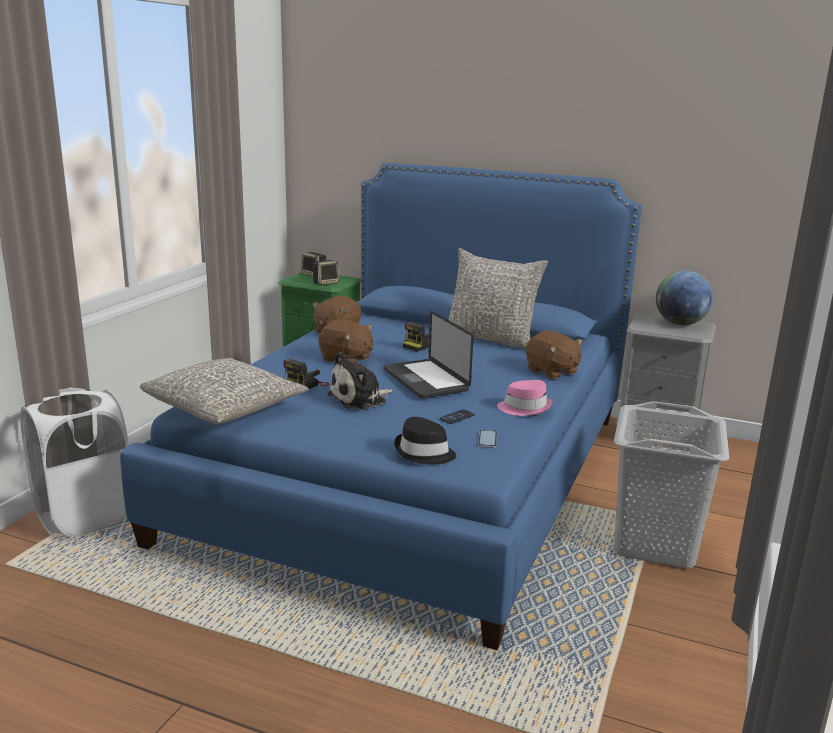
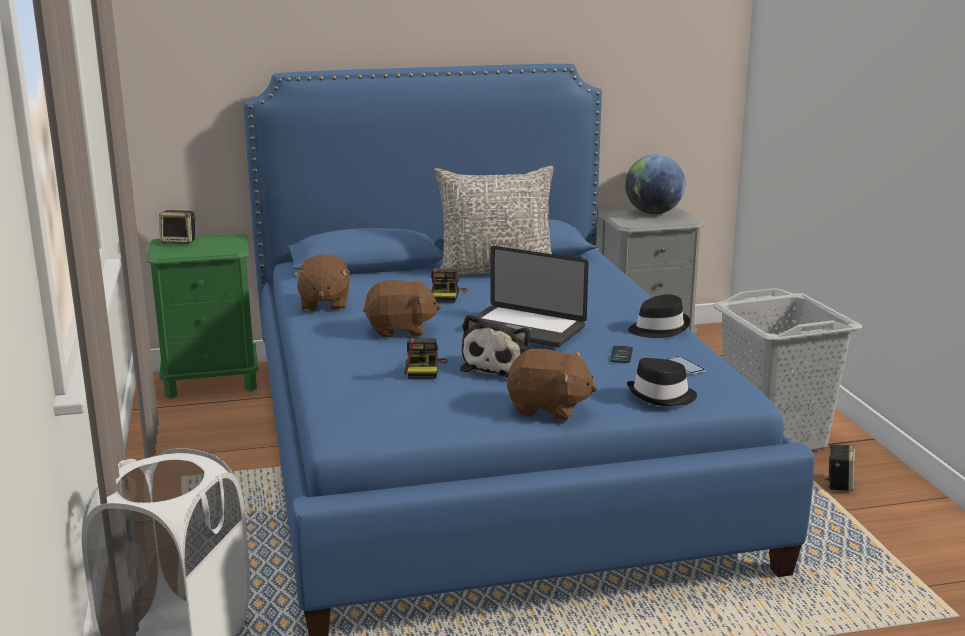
camera: 35 degrees left, 0 degrees up
grey pillow [140,358,309,425] -> none
speaker [313,260,339,285] -> speaker moved to [825,444,855,492]
pink hat [497,380,553,416] -> black hat [628,294,690,338]
brown plush toy [526,331,583,379] -> brown plush toy moved to [507,349,597,421]

